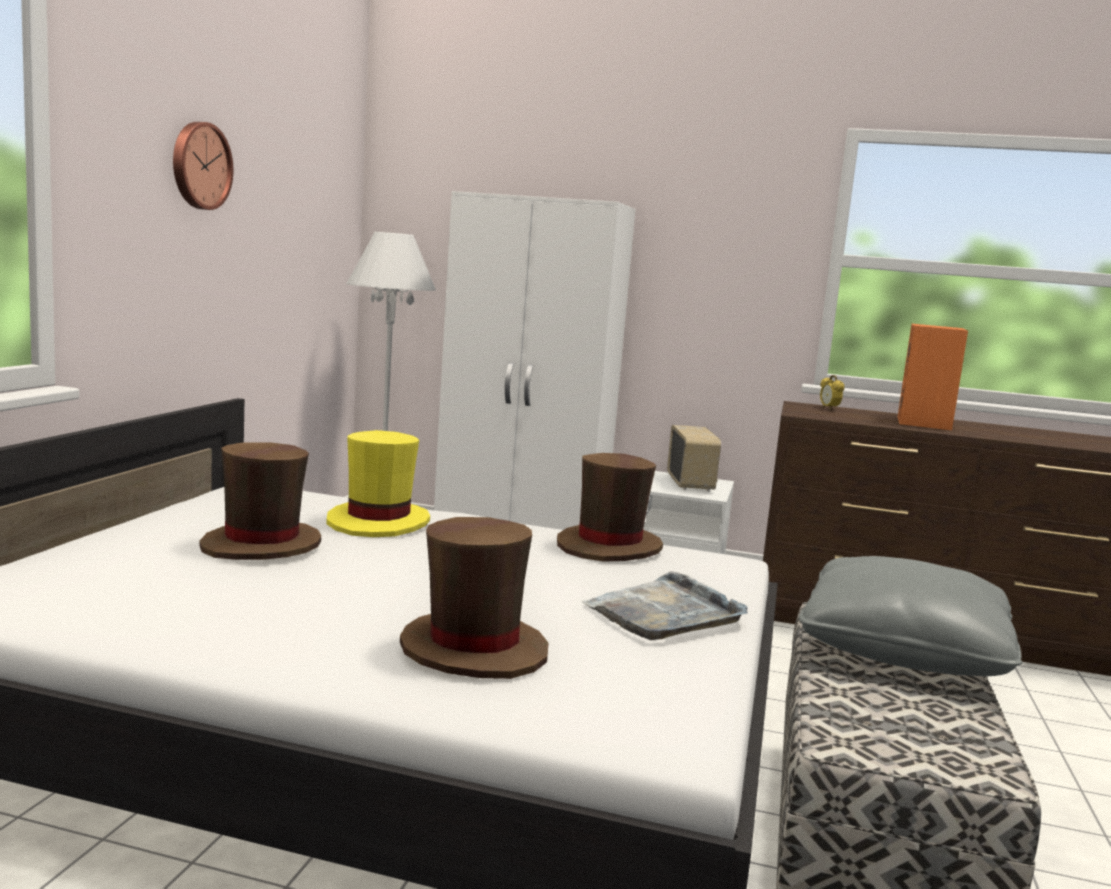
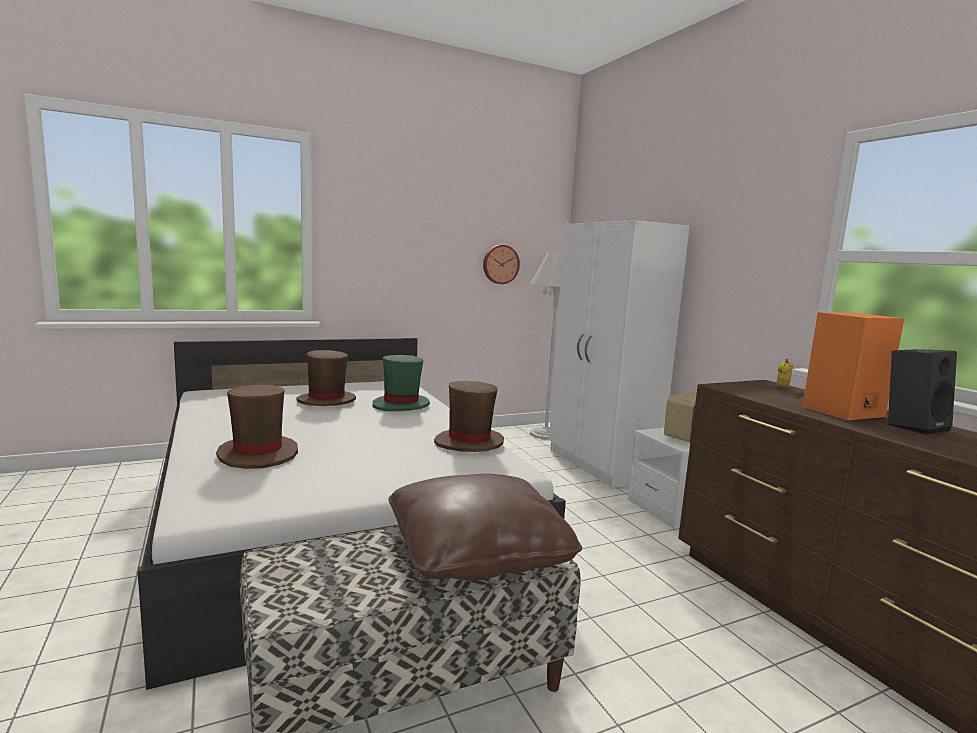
camera: 50 degrees right, 0 degrees up
wall clock [173,122,233,210] -> wall clock moved to [483,245,520,284]
yellow hat [326,430,430,537] -> green hat [372,355,430,411]
grey tray [581,571,748,640] -> none
grey pillow [799,556,1023,676] -> brown pillow [389,474,582,581]
none -> black speaker [888,349,957,435]

